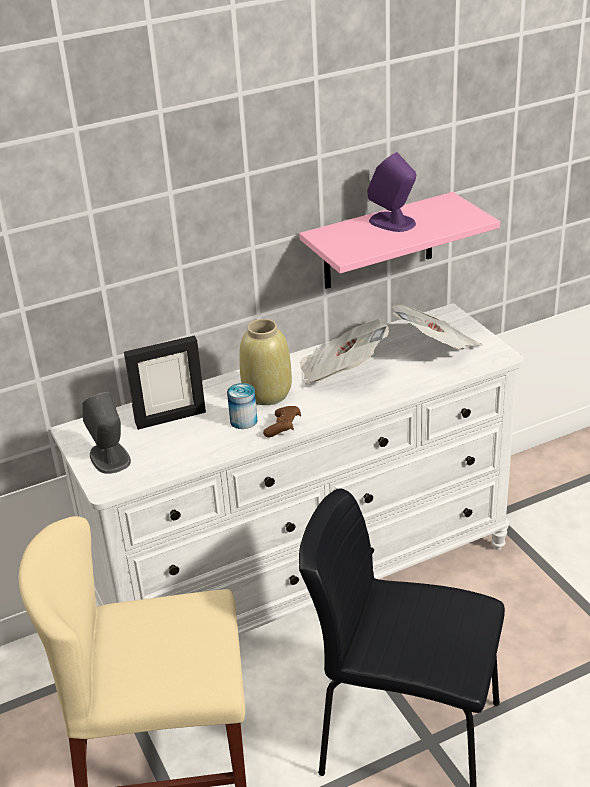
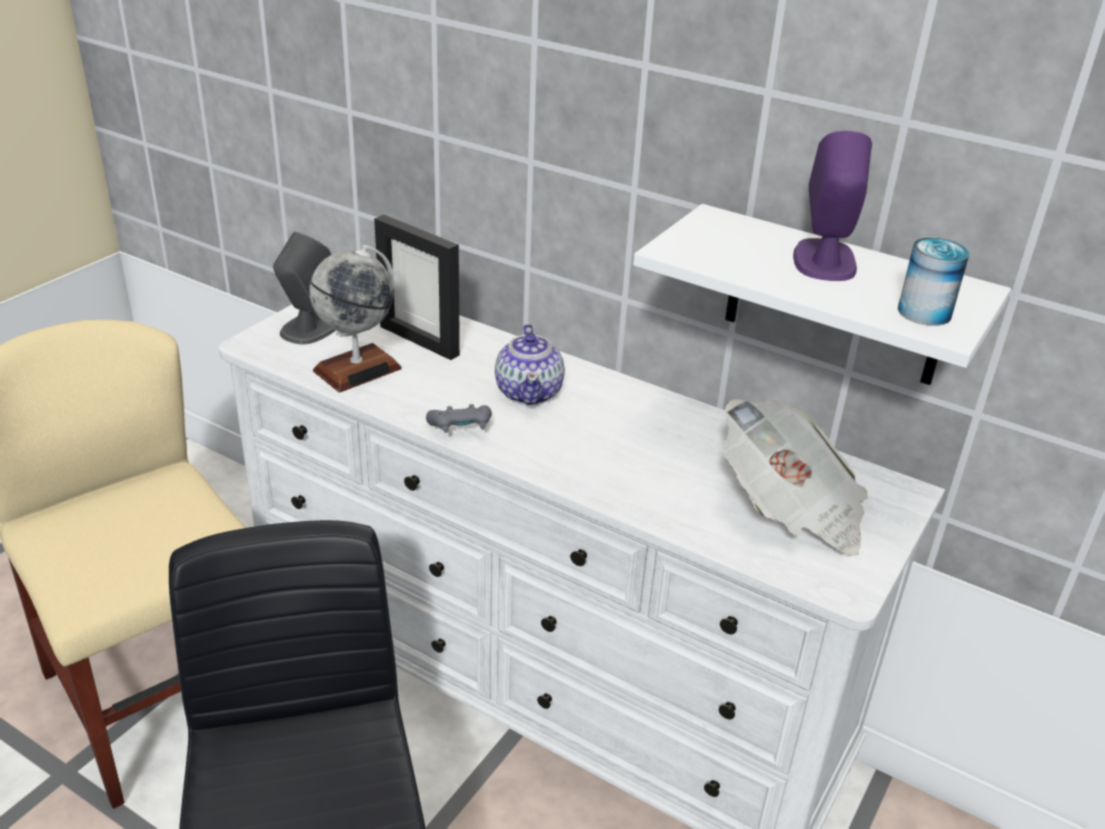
camera: 55 degrees right, 0 degrees up
can [227,383,257,429] -> can moved to [898,238,970,326]
beige vase [239,319,292,405] -> teapot [495,324,565,405]
brown game controller [263,406,301,438] -> grey game controller [426,404,492,433]
pink shelf [299,192,500,289] -> white shelf [633,204,1011,385]
newspaper [300,319,389,385] -> none
none -> globe [309,245,402,393]

